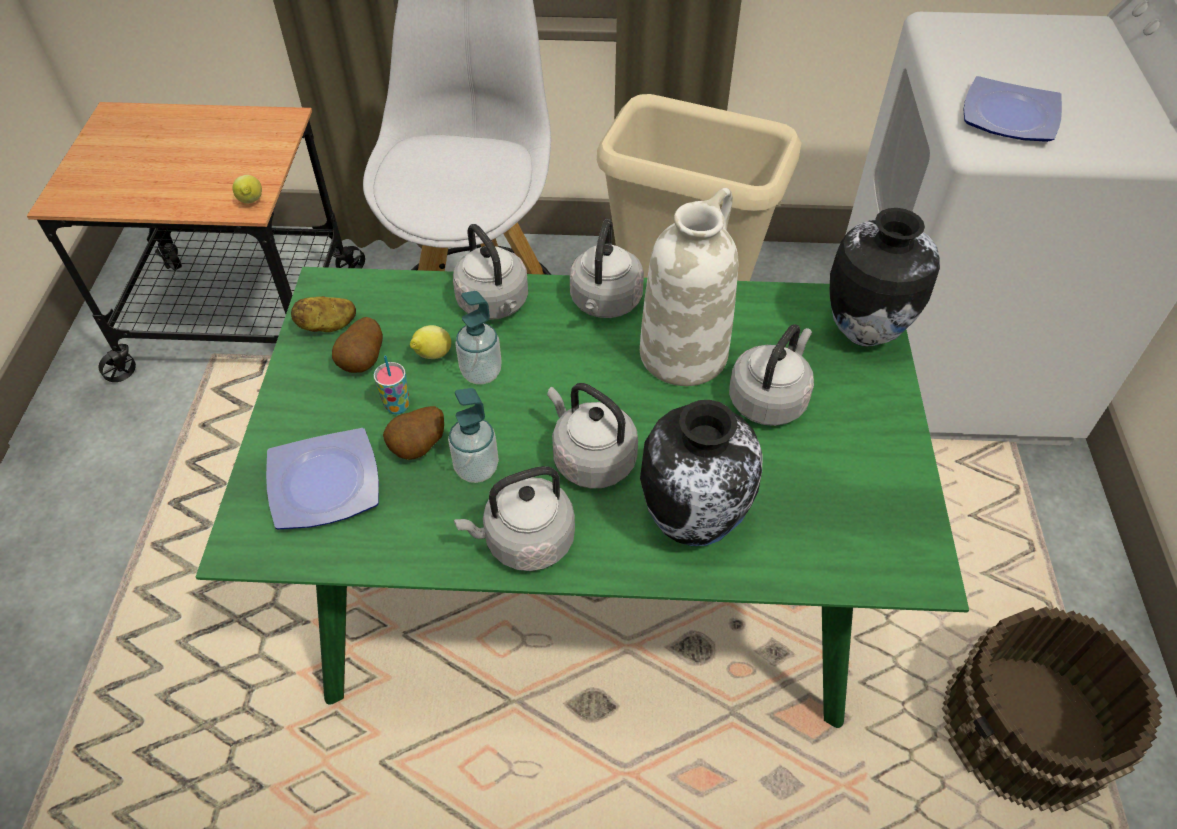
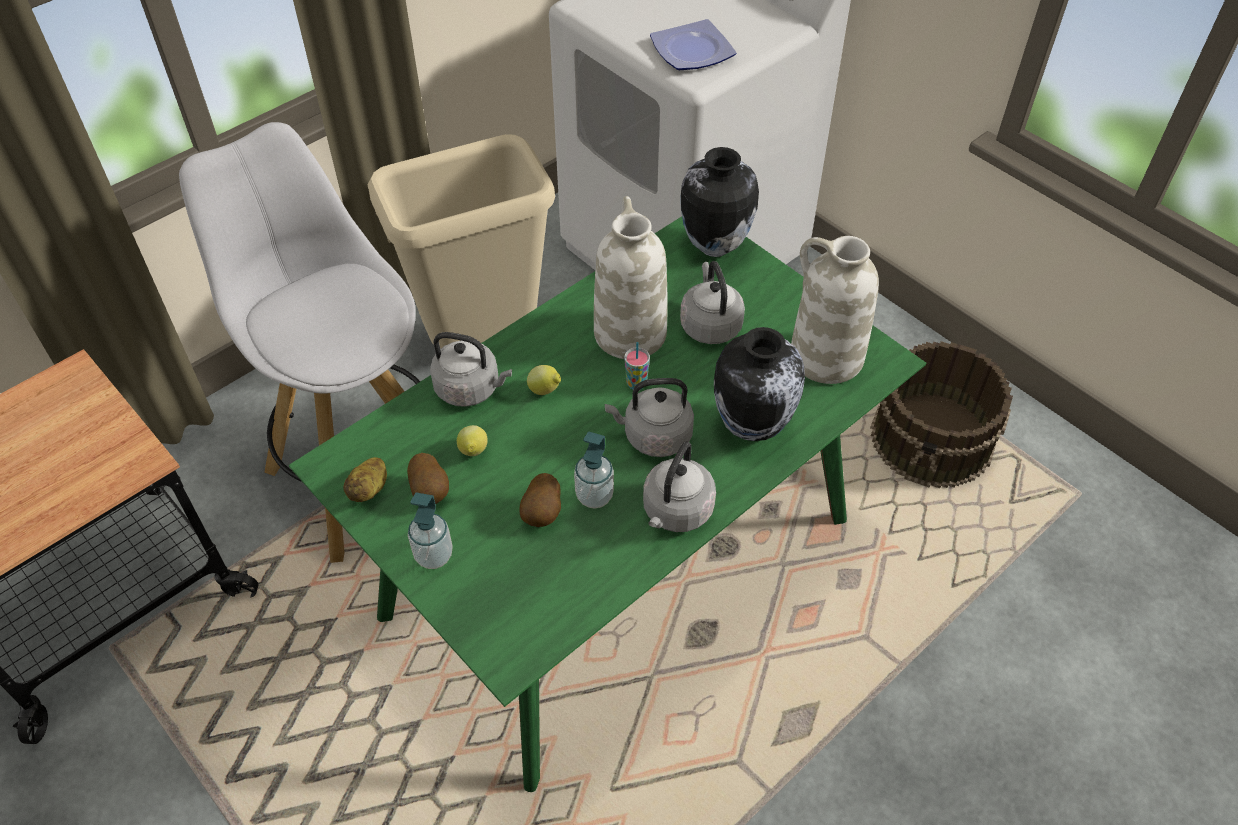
camera: 45 degrees left, 0 degrees up
lemon [233,175,262,203] -> lemon moved to [527,365,561,395]
plate [266,428,379,529] -> none
cup [374,356,410,414] -> cup moved to [624,342,650,390]
soap dispenser [455,291,502,384] -> soap dispenser moved to [408,492,453,569]
grey kettle [570,219,644,318] -> none
none -> white vase [791,236,879,384]

